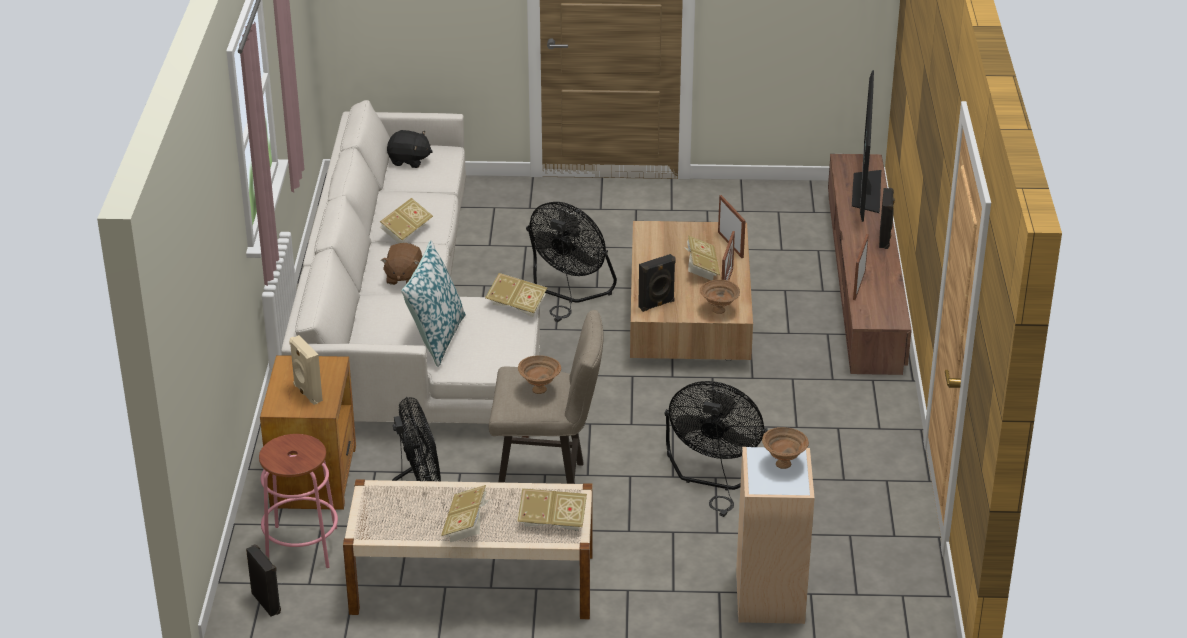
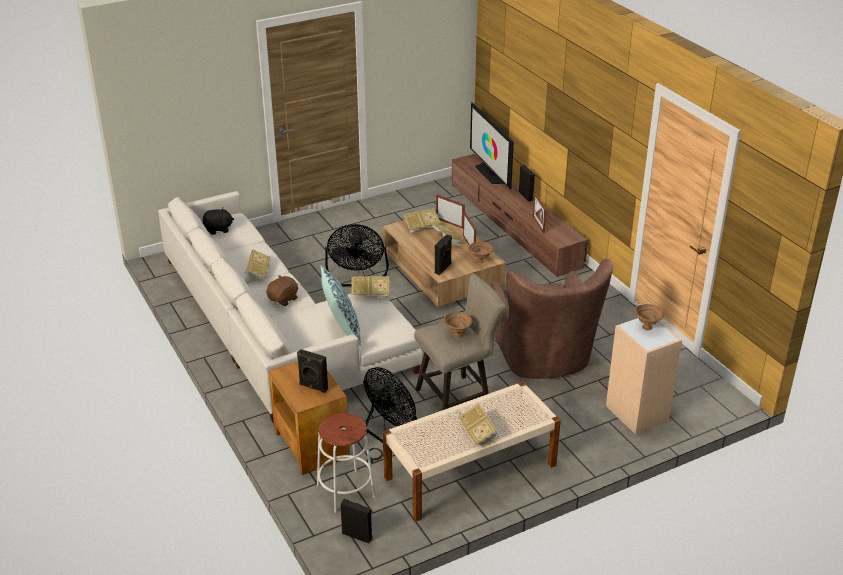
camera: 30 degrees left, 0 degrees up
pink stool [259,434,338,568] -> white stool [317,413,375,513]
beige speaker [289,335,323,405] -> black speaker [297,349,328,393]
brown plush toy [381,243,423,285] -> brown plush toy turned 120 degrees counterclockwise [266,275,298,306]
book [518,488,587,531] -> book moved to [403,208,441,233]
black fan [665,381,768,517] -> brown armchair [491,259,613,379]

